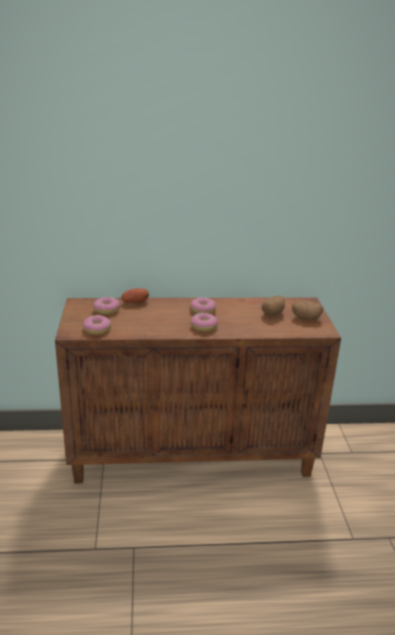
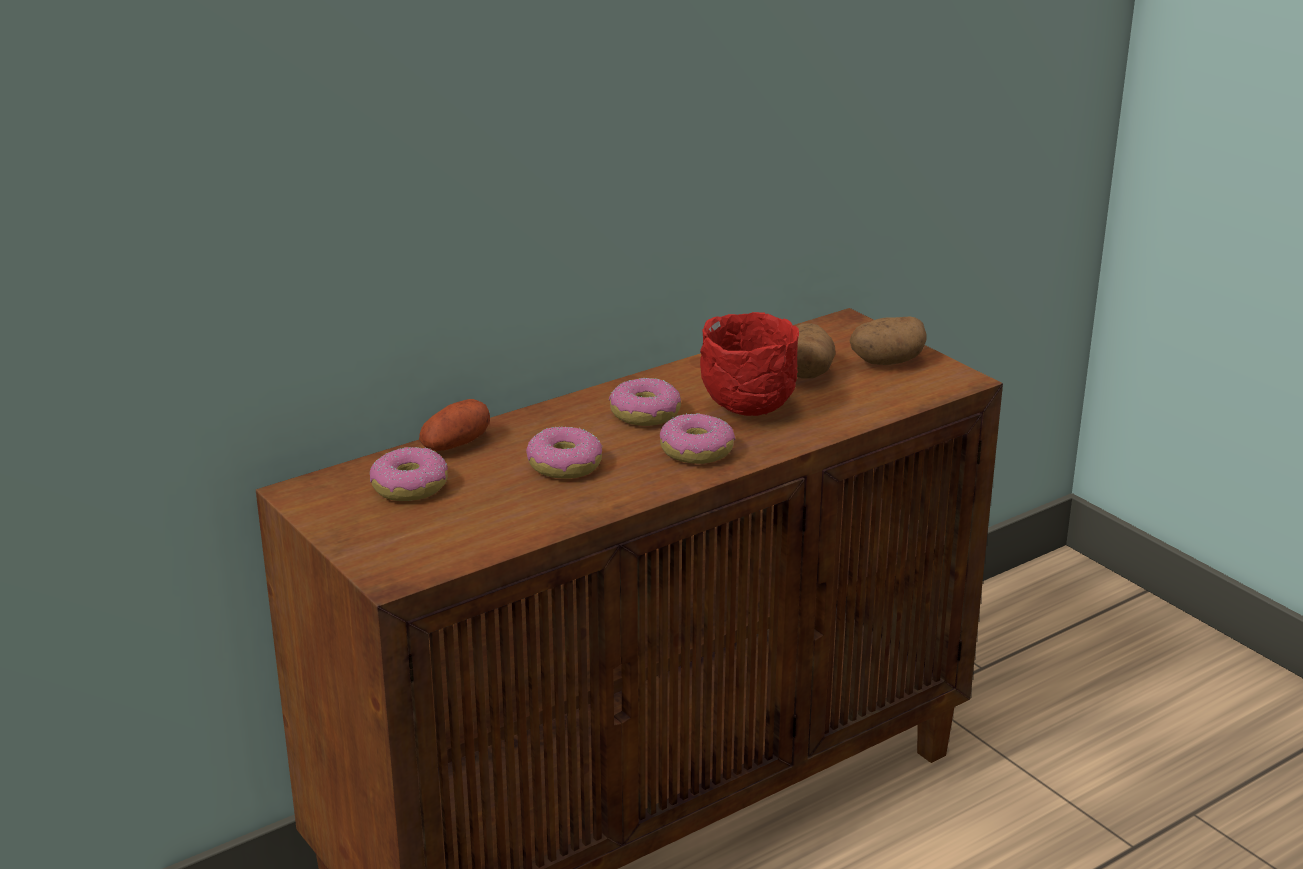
camera: 30 degrees left, 0 degrees up
donut [83,315,111,335] -> donut moved to [526,427,602,479]
none -> red bowl [700,312,799,416]

